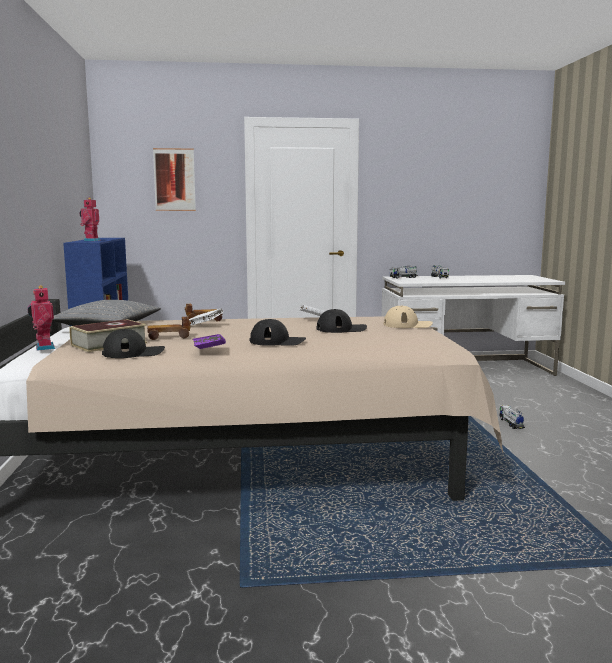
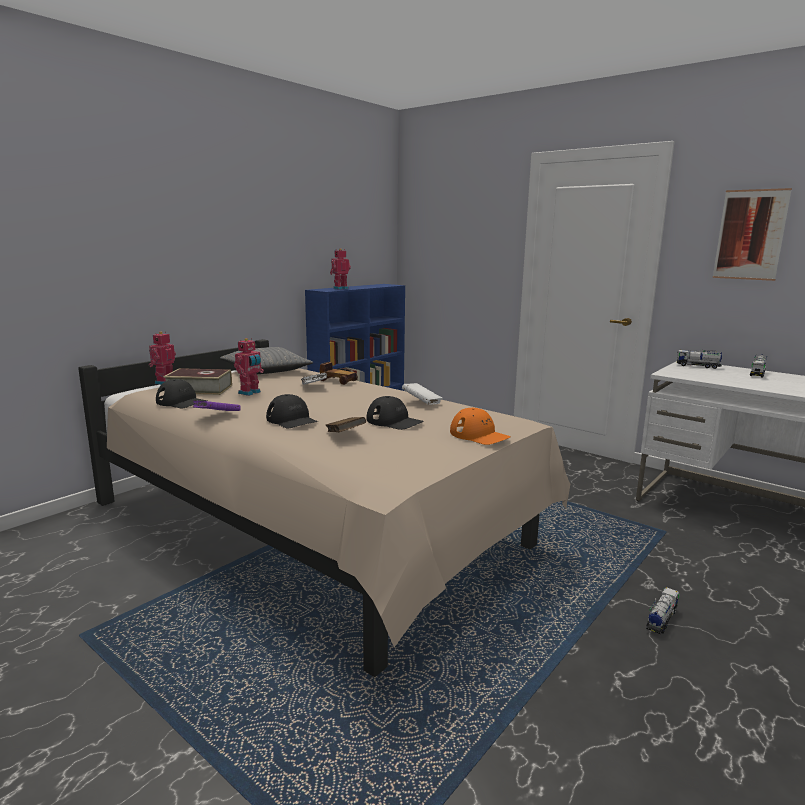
camera: 45 degrees right, 5 degrees up
toy car [147,317,191,340] -> toy robot [234,338,264,396]
picture [153,148,196,211] -> picture moved to [713,188,792,281]
beige cap [383,305,433,328] -> orange cap [450,408,511,445]
none -> brown book [326,417,366,432]

